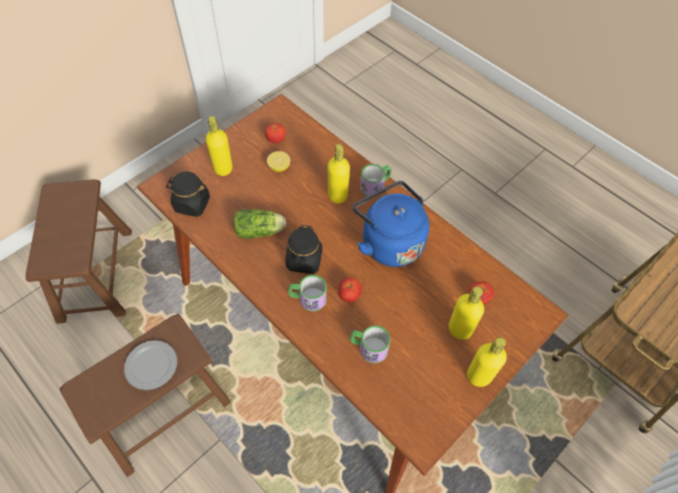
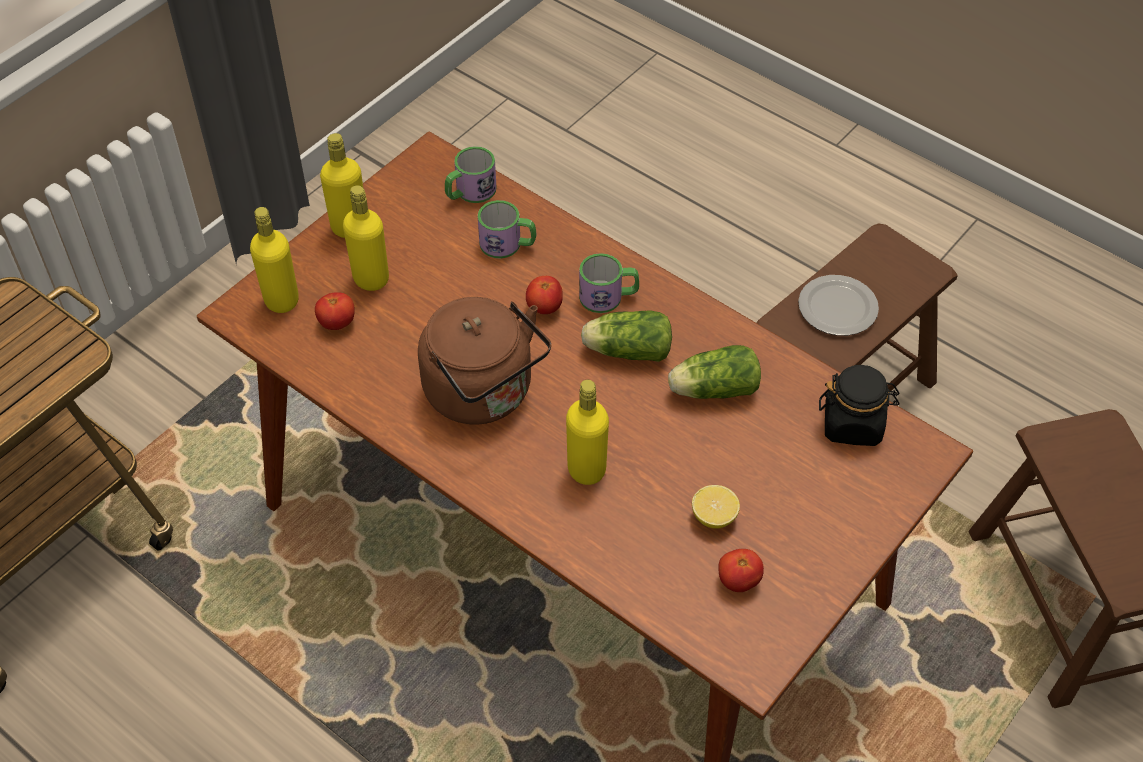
camera: 175 degrees right, 5 degrees down
yellow bottle [206,116,233,176] -> yellow bottle moved to [250,207,299,313]
black jar [286,225,322,274] -> lettuce [581,310,672,362]
blue kettle [353,181,429,267] -> brown kettle [418,297,551,425]
mug [360,164,391,196] -> mug moved to [445,146,497,203]

